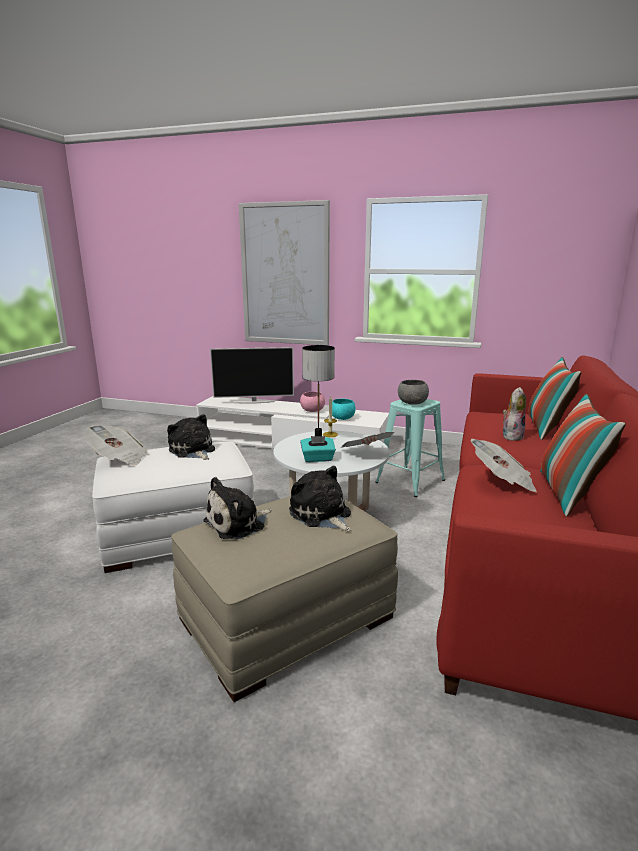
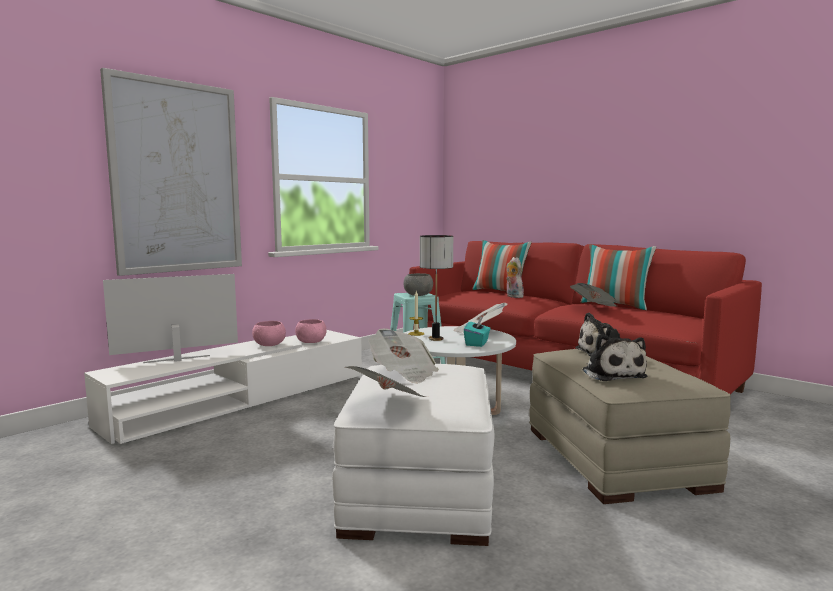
camera: 65 degrees left, 10 degrees down
plush toy [167,414,215,460] -> newspaper [368,328,439,384]
television [210,347,294,404] -> television turned 135 degrees counterclockwise [103,274,238,363]
turquoise bowl [332,399,356,420] -> pink bowl [295,319,327,343]

